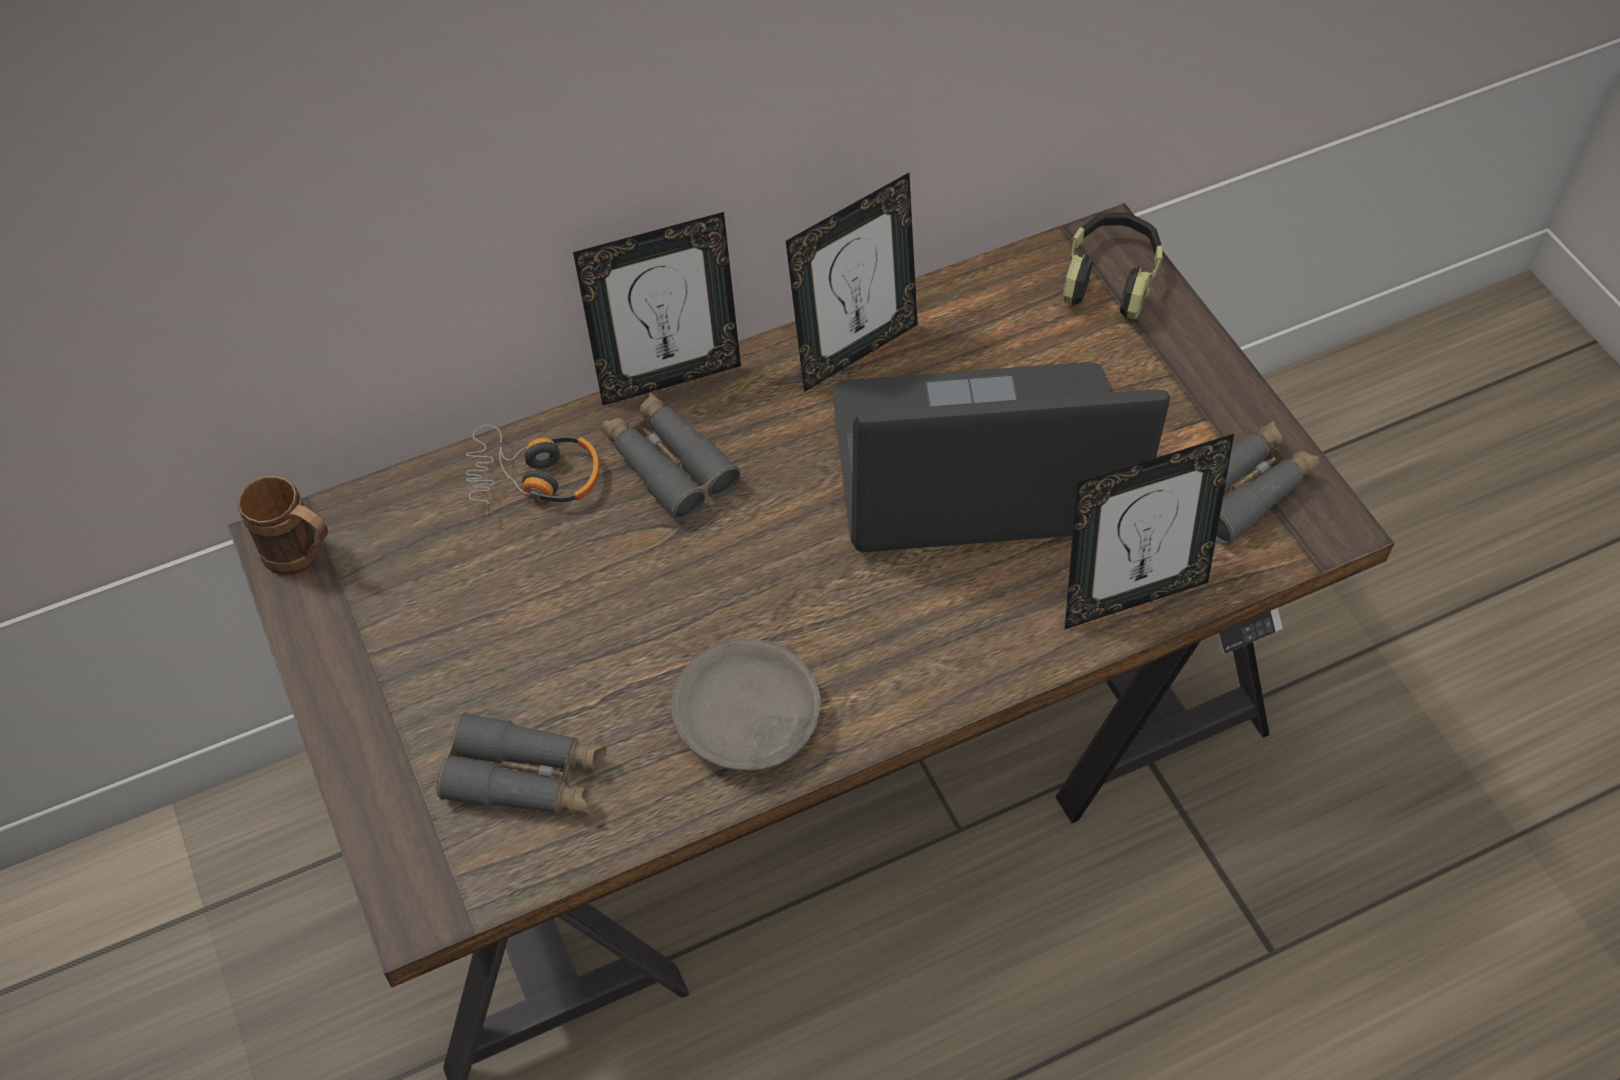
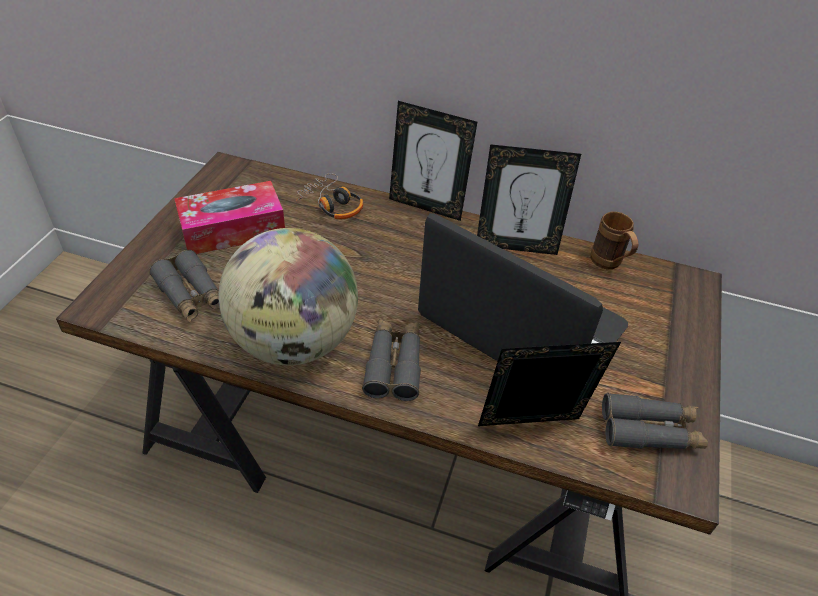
camera: 40 degrees right, 10 degrees down
brown mug [238,476,328,575] -> brown mug moved to [590,211,639,270]
grey binoculars [601,393,740,521] -> grey binoculars moved to [362,319,421,401]
grey bowl [671,638,821,771] -> globe [218,228,358,365]
headphones [1063,213,1162,319] -> none
picture frame [1065,434,1234,629] -> picture frame turned 150 degrees clockwise [478,342,621,426]
none -> tissue box [174,181,285,254]

